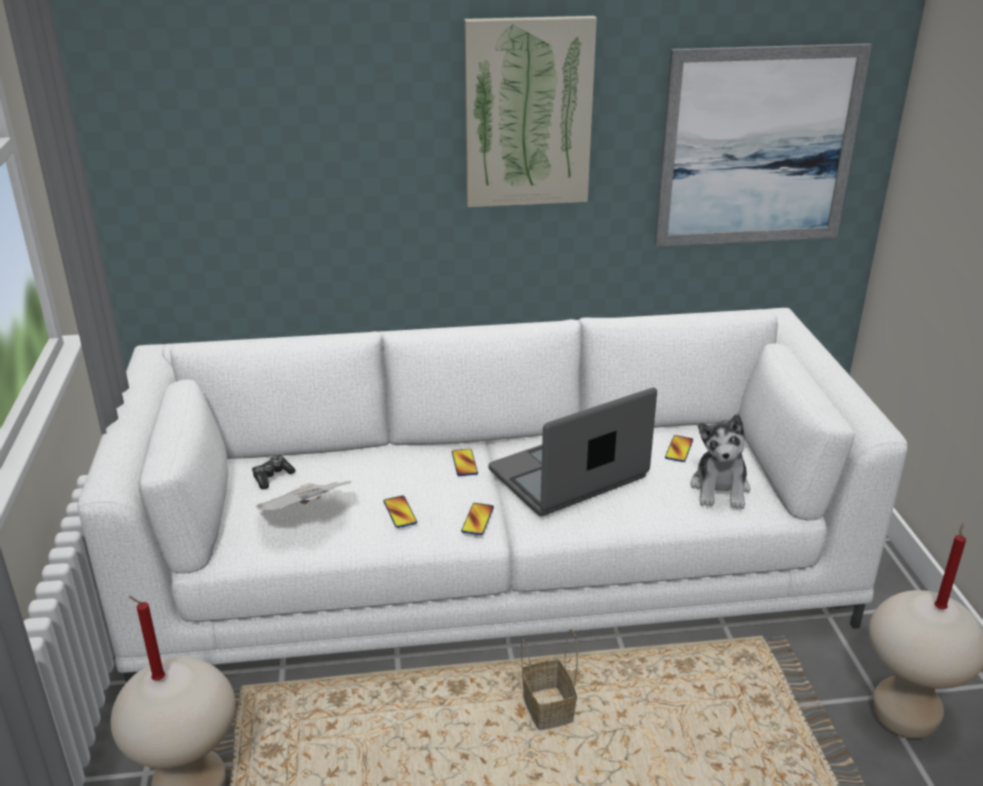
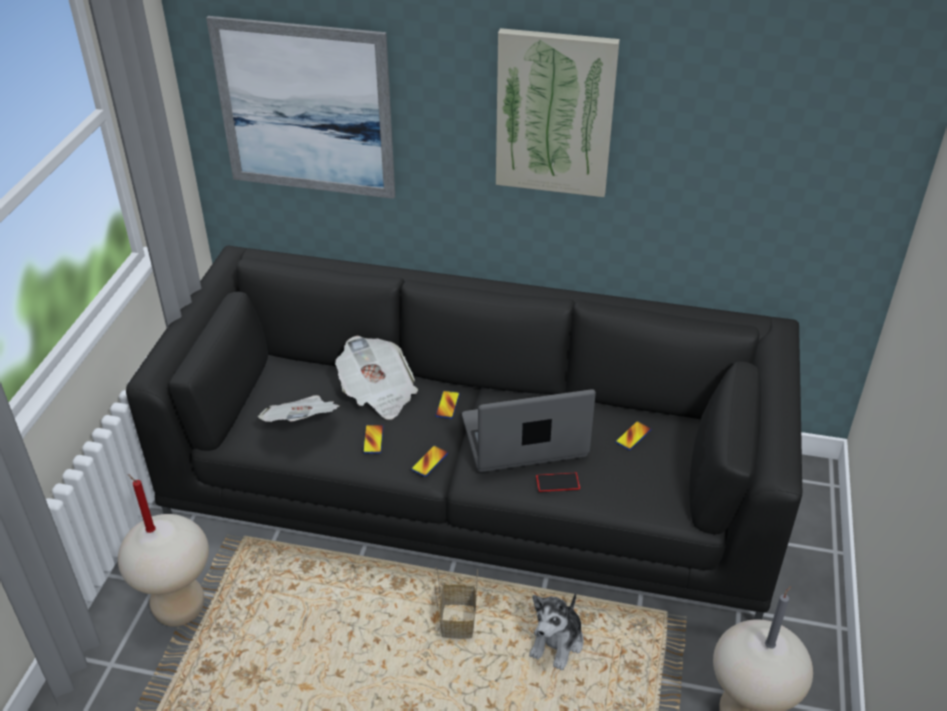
camera: 20 degrees right, 10 degrees up
white sofa [77,308,908,683] -> black sofa [126,246,803,620]
game controller [252,455,296,489] -> none
picture [654,43,872,247] -> picture moved to [206,16,395,199]
plush toy [691,414,750,509] -> plush toy moved to [529,592,583,670]
red candle [934,524,966,609] -> grey candle [765,586,791,648]
none -> newspaper [335,336,418,420]
none -> phone [536,473,580,492]

